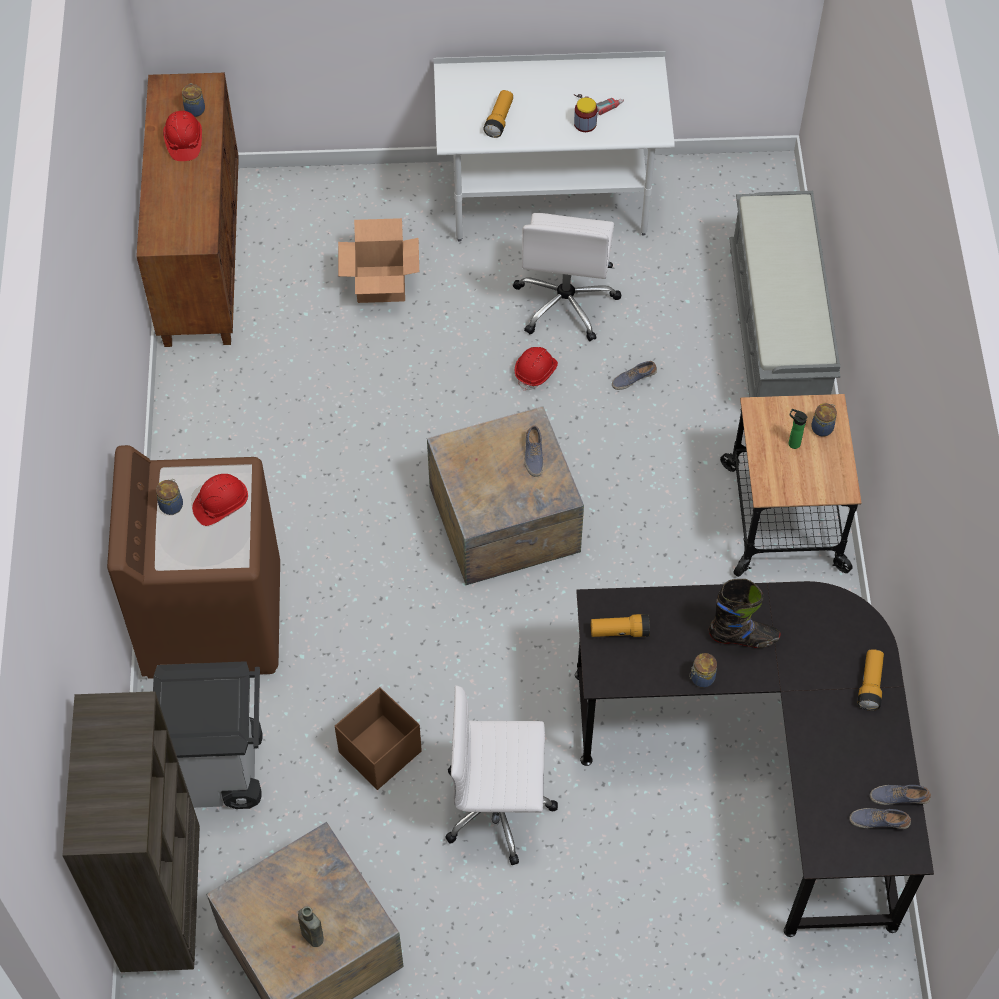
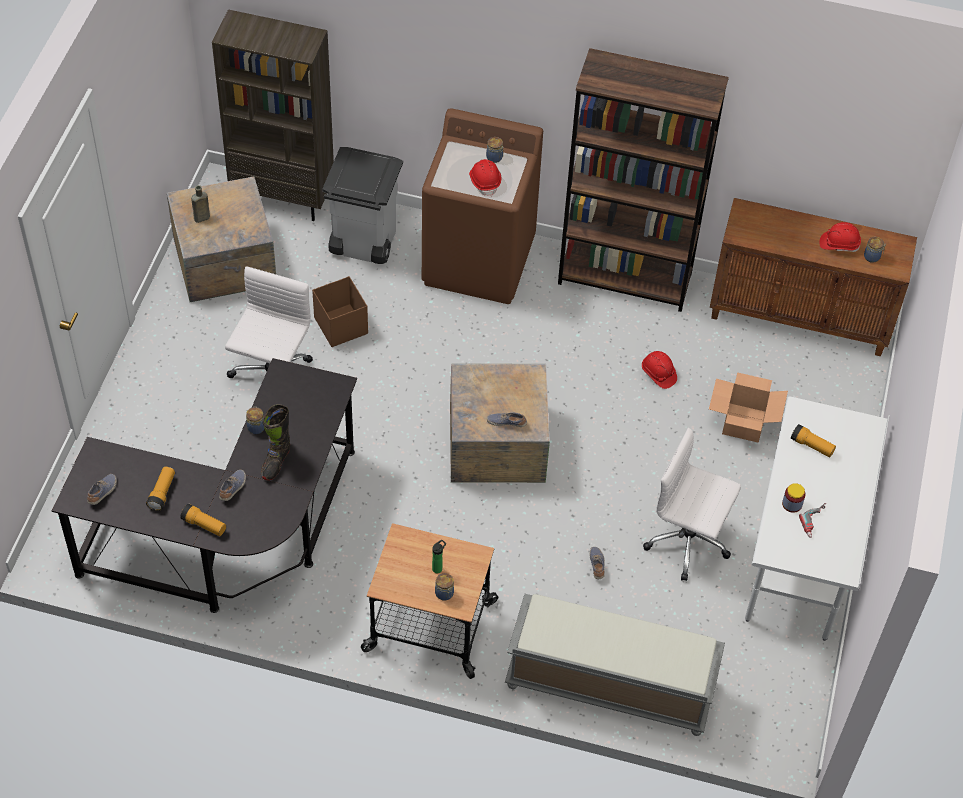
camera: 105 degrees right, 5 degrees down
red hard hat [515,347,558,391] -> red hard hat moved to [642,351,677,389]
flashlight [590,614,650,637] -> flashlight moved to [146,466,175,511]
shoe [870,785,931,805] -> shoe moved to [219,470,246,501]
none -> brown bookcase [558,48,729,312]

